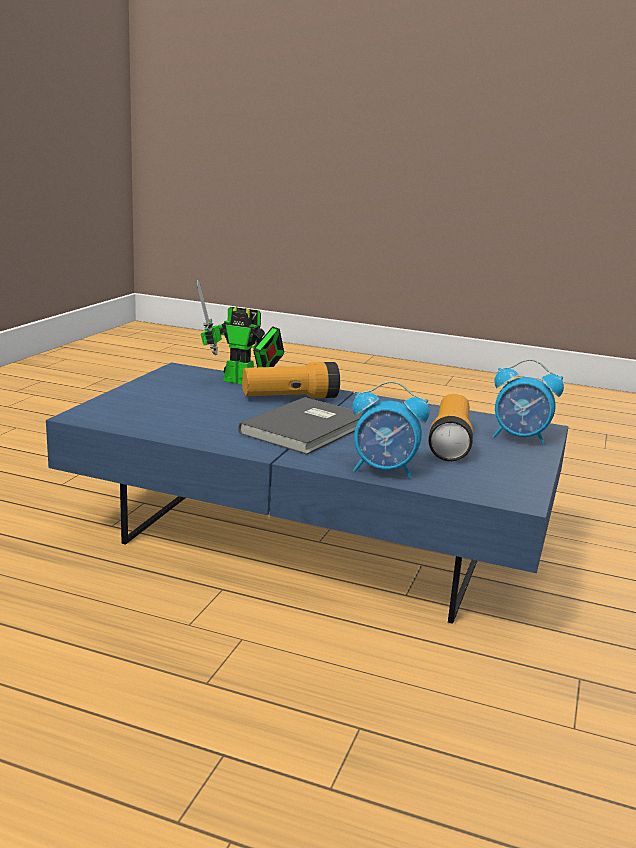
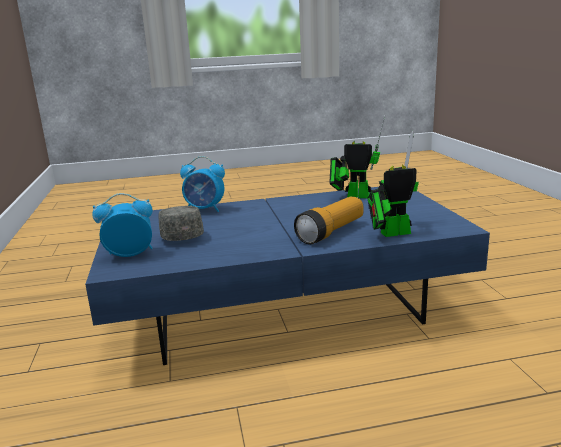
camera: 150 degrees right, 0 degrees up
grey book [238,397,363,455] -> none
alarm clock [352,381,430,478] -> alarm clock turned 150 degrees counterclockwise [180,156,225,212]
flashlight [429,394,473,461] -> grey cap [158,206,204,241]
none -> toy robot [329,115,385,198]

